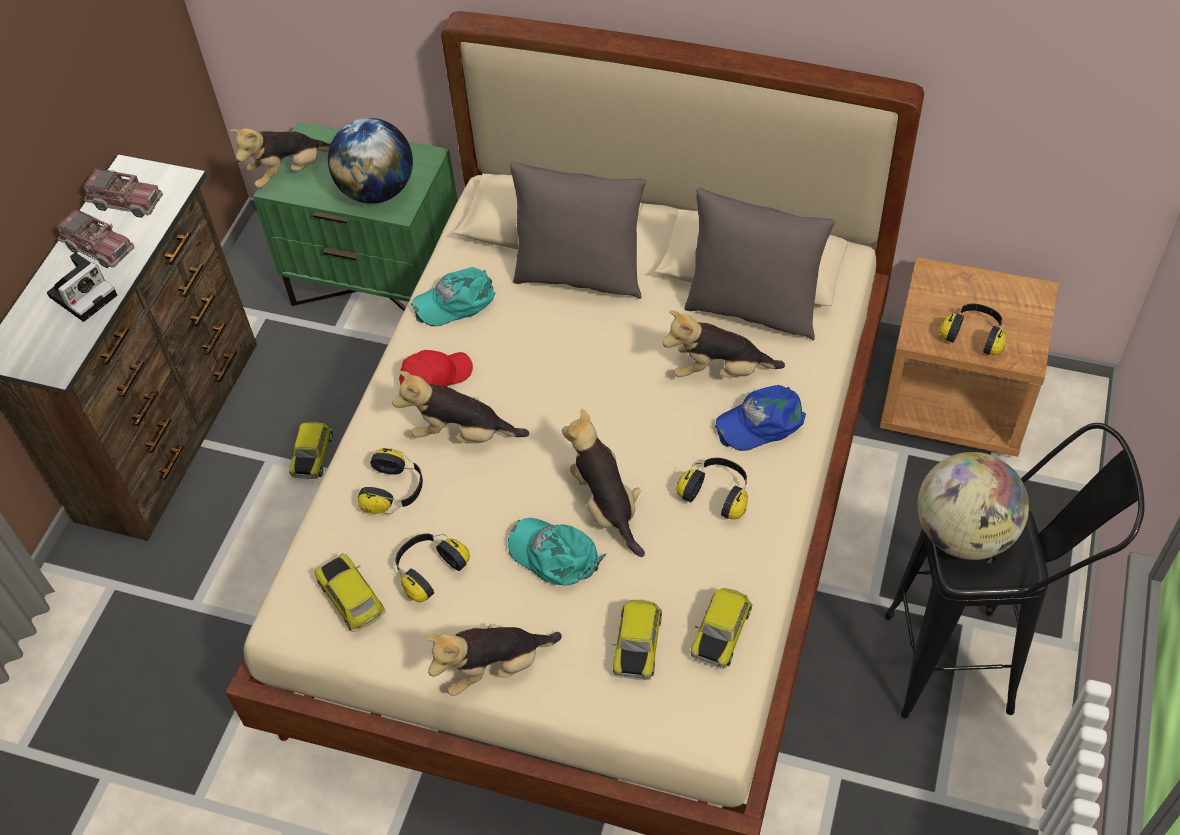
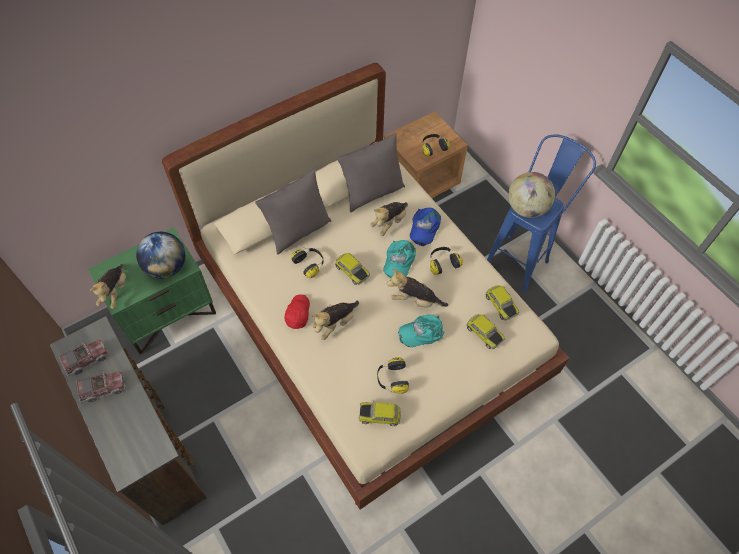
camera: 55 degrees left, 5 degrees up
camera [47,252,117,322] -> none
toy car [289,422,333,479] -> toy car moved to [335,253,370,285]
headphones [358,448,423,514] -> headphones moved to [291,248,323,278]
turquoise cap [411,267,495,326] -> turquoise cap moved to [383,240,416,278]
plush toy [425,624,562,696] -> none
black stool [885,423,1145,719] -> blue stool [487,134,596,292]

